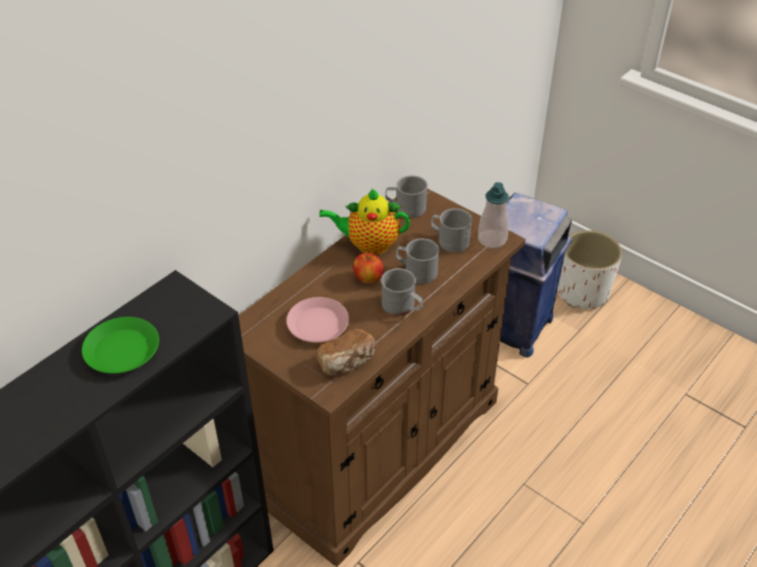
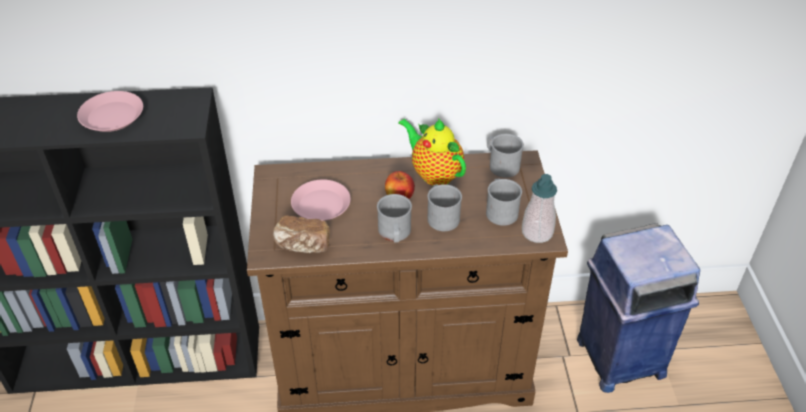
camera: 45 degrees right, 0 degrees up
green plate [82,317,159,374] -> pink plate [77,91,143,132]
white planter [558,230,622,309] -> none

